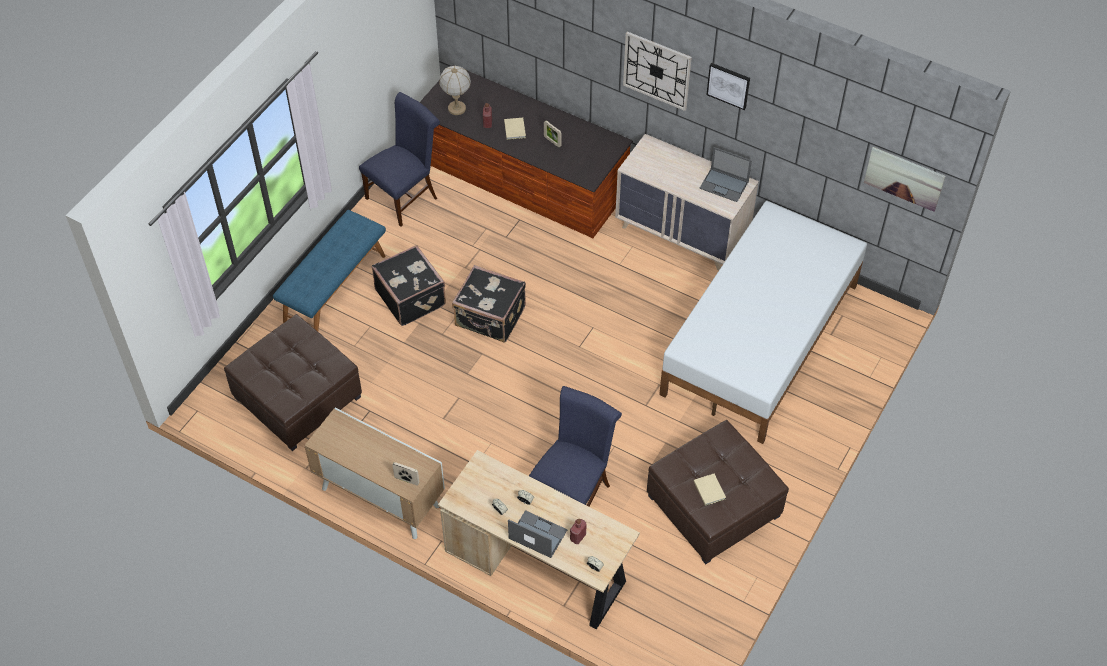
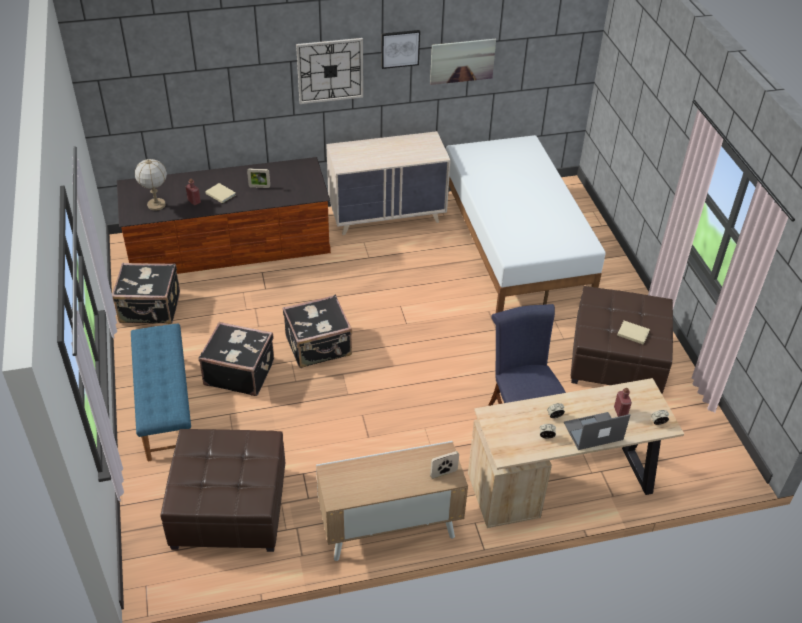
camera: 45 degrees left, 10 degrees down
blue chair [359,92,440,227] -> black suitcase [112,263,180,324]
laptop [699,147,752,202] -> none
picture [864,147,946,212] -> picture moved to [430,38,496,85]

